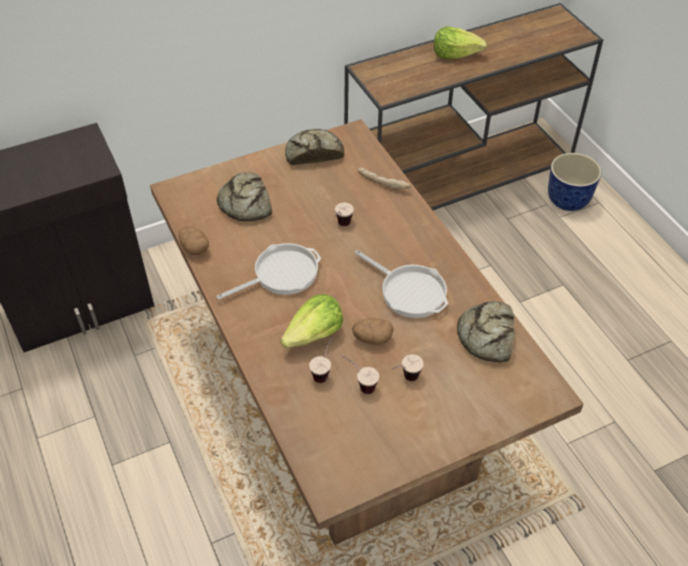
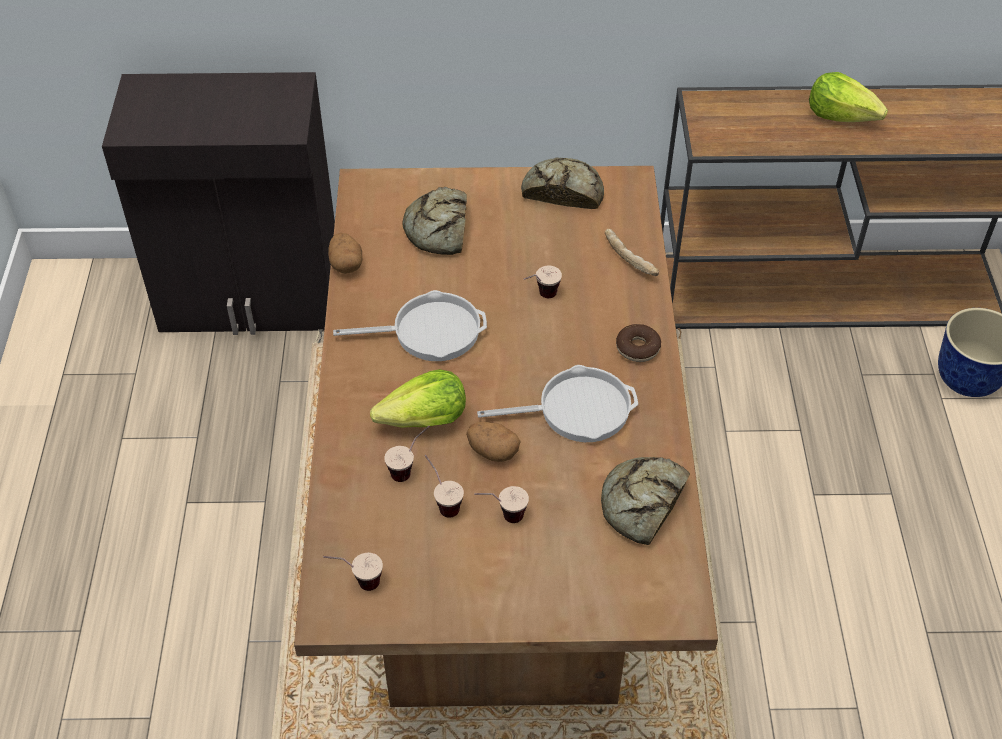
camera: 25 degrees right, 0 degrees up
frying pan [355,250,448,318] -> frying pan turned 75 degrees counterclockwise [477,365,638,442]
none -> cup [323,553,383,591]
none -> donut [616,324,661,362]

